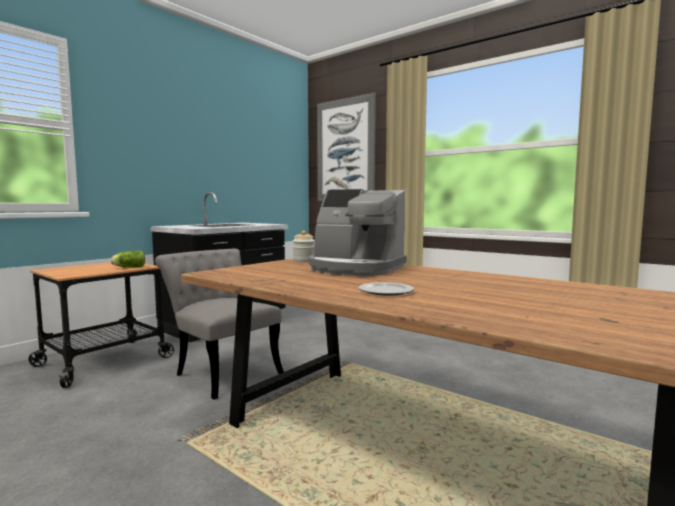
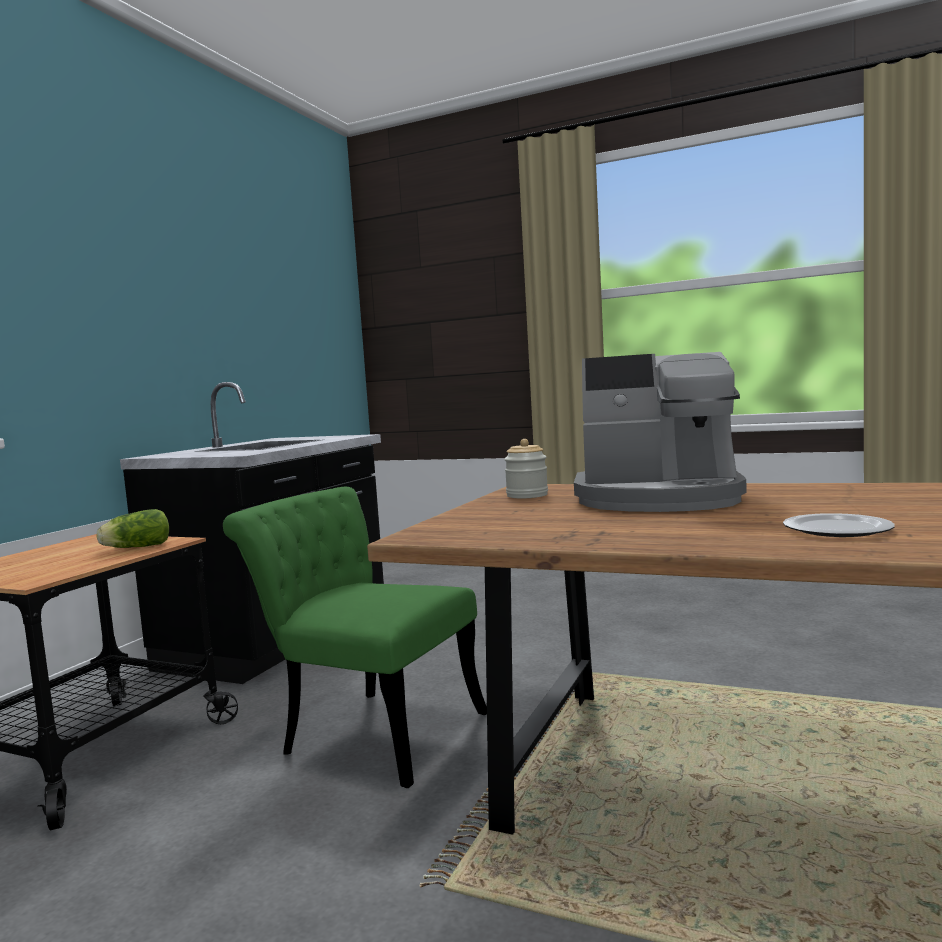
camera: 15 degrees left, 0 degrees up
grey chair [155,249,284,400] -> green chair [223,486,487,788]
picture [317,92,376,201] -> none

